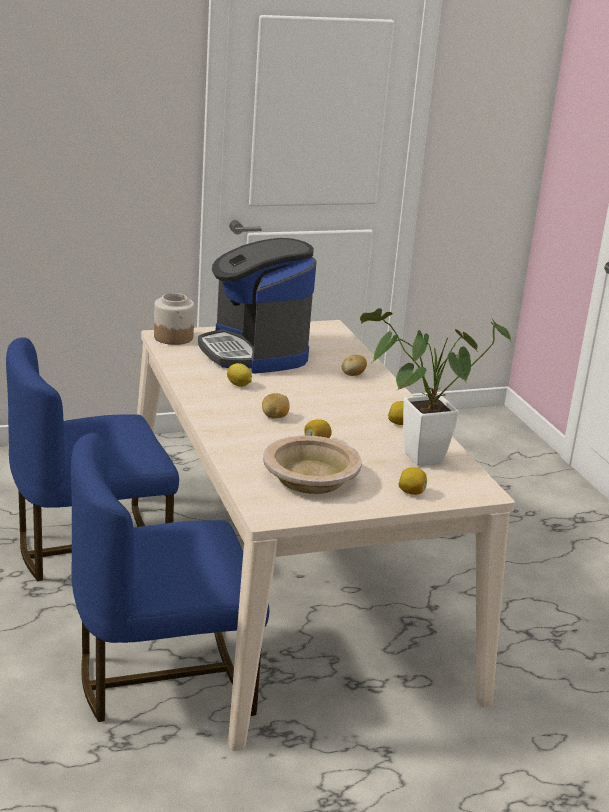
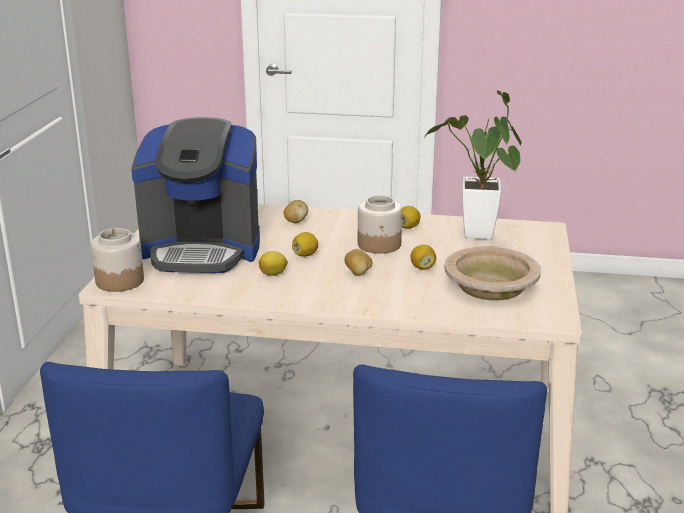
camera: 60 degrees left, 0 degrees up
lemon [398,467,427,495] -> lemon moved to [292,232,318,257]
none -> jar [358,195,402,254]

